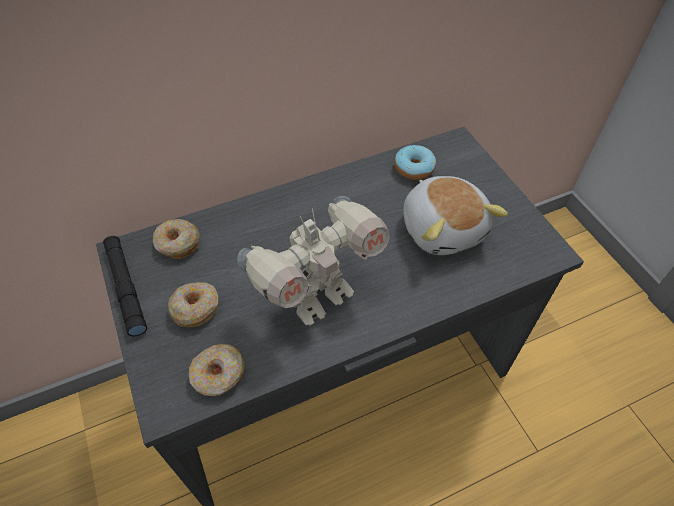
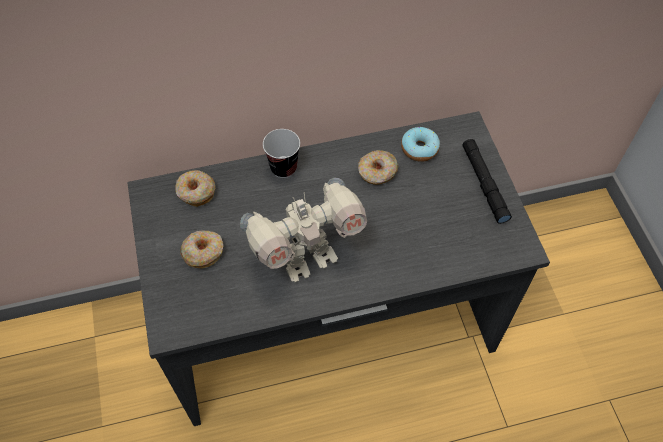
camera: 10 degrees right, 5 degrees up
black flashlight [103,236,147,336] -> black flashlight moved to [462,139,512,224]
donut [189,344,245,397] -> donut moved to [358,150,398,185]
plush toy [403,176,508,255] -> none
none -> cup [263,129,300,178]

